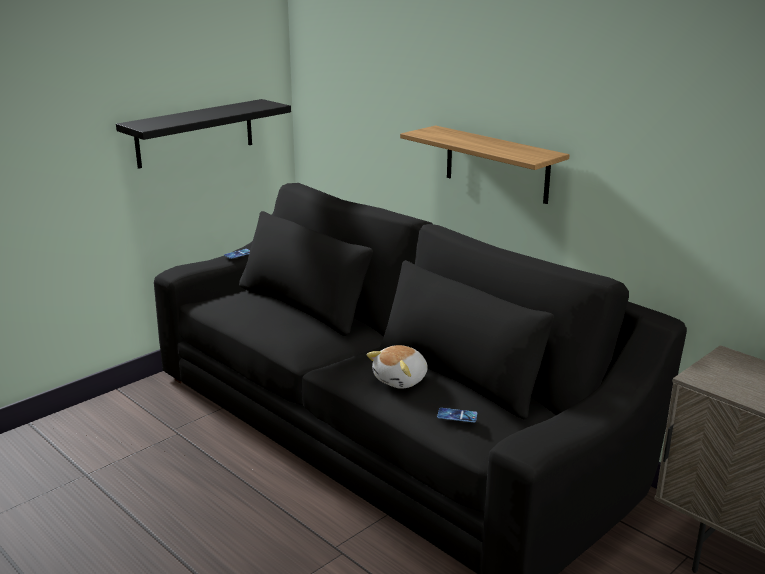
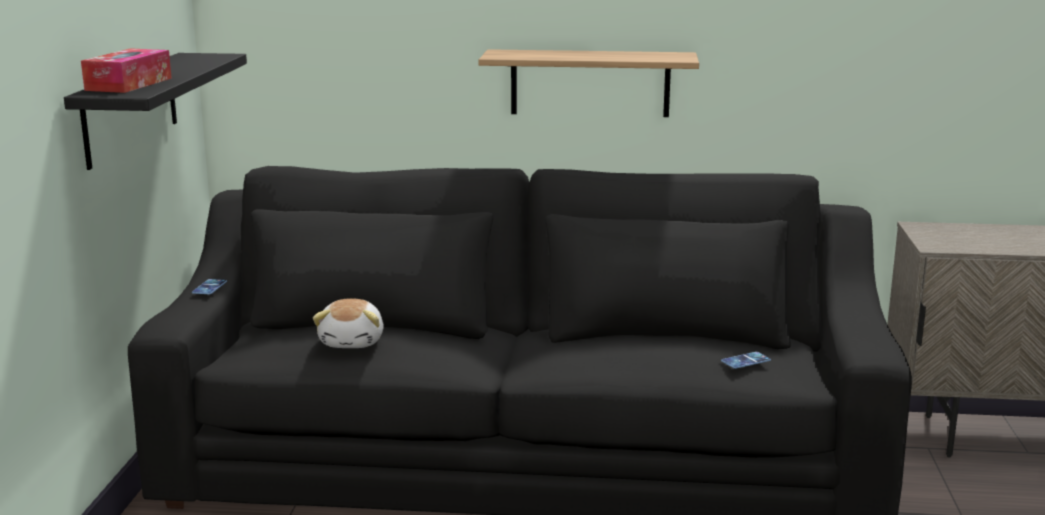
camera: 40 degrees left, 5 degrees down
plush toy [366,345,428,388] -> plush toy moved to [313,298,384,348]
none -> tissue box [81,48,172,93]

